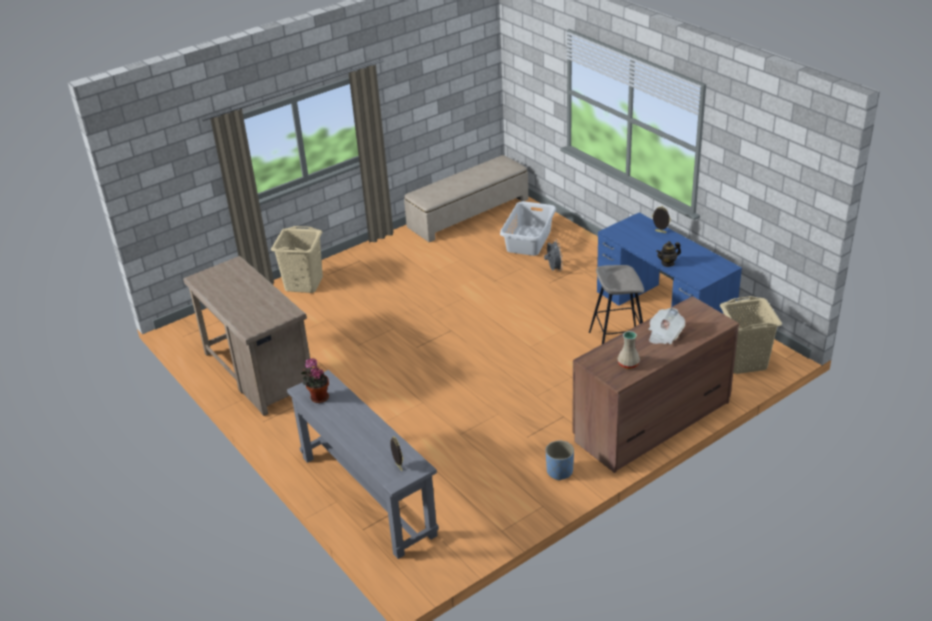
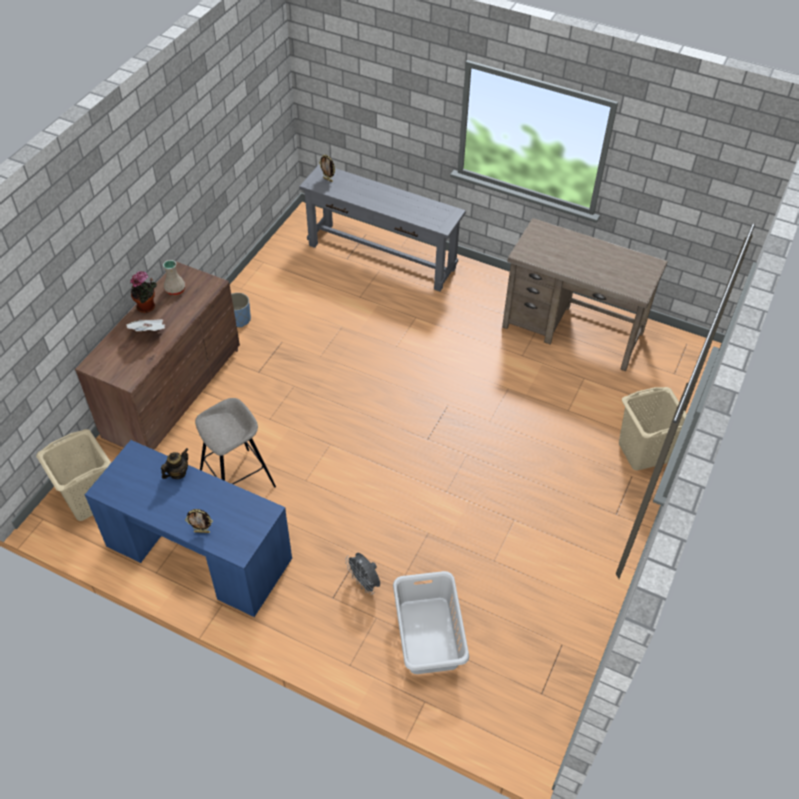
camera: 150 degrees right, 15 degrees up
potted plant [301,358,329,403] -> potted plant moved to [130,271,157,313]
beige bench [404,155,528,242] -> none

